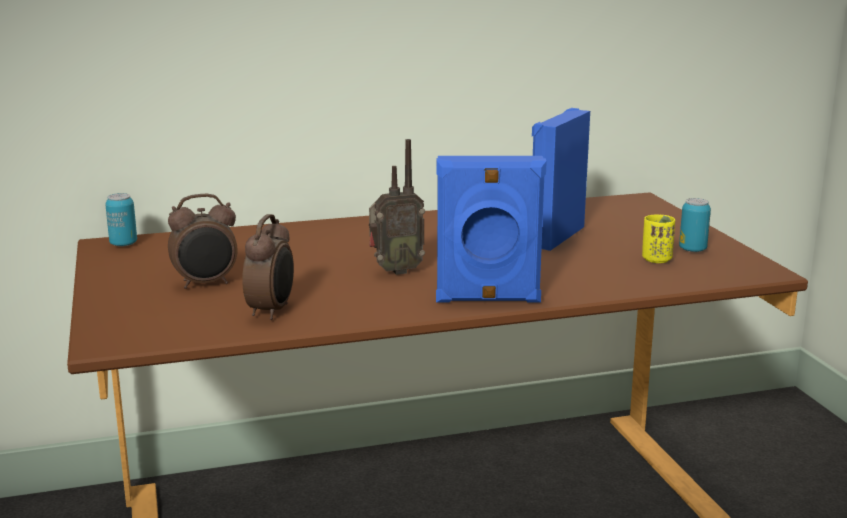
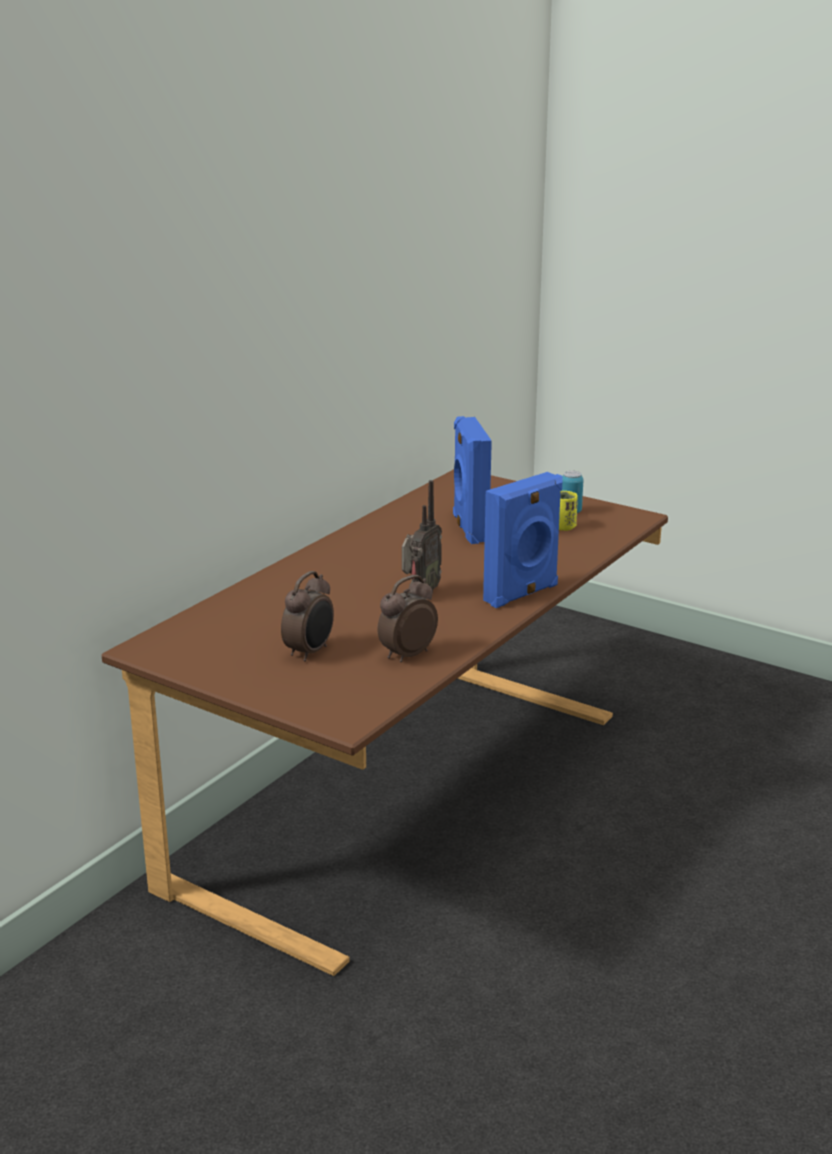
camera: 40 degrees left, 5 degrees up
can [105,193,137,246] -> none
alarm clock [242,214,294,320] -> alarm clock turned 105 degrees counterclockwise [377,575,438,662]

